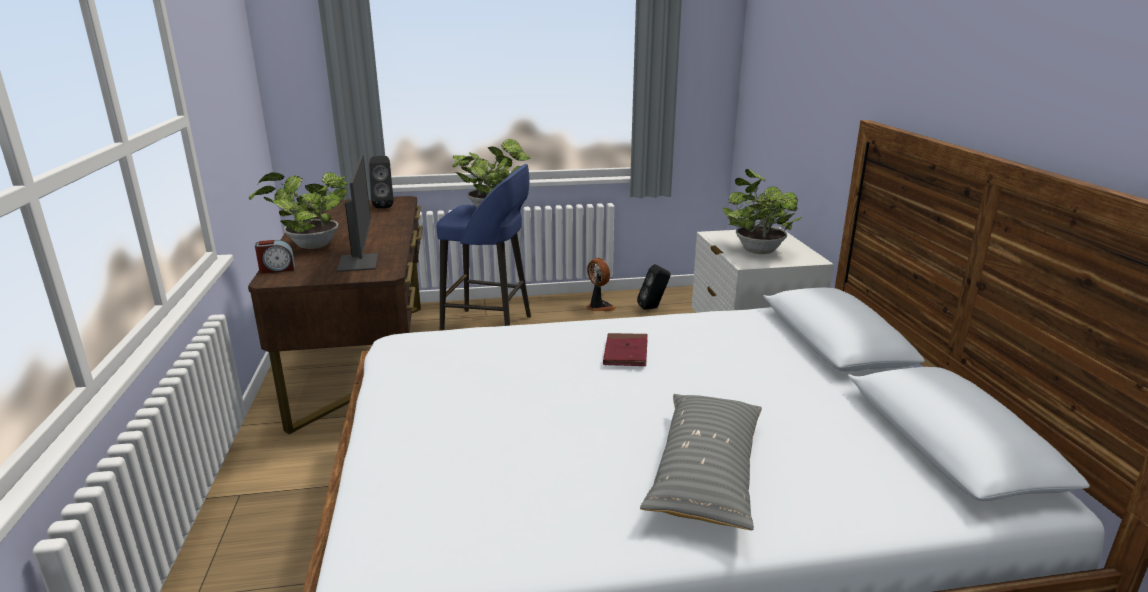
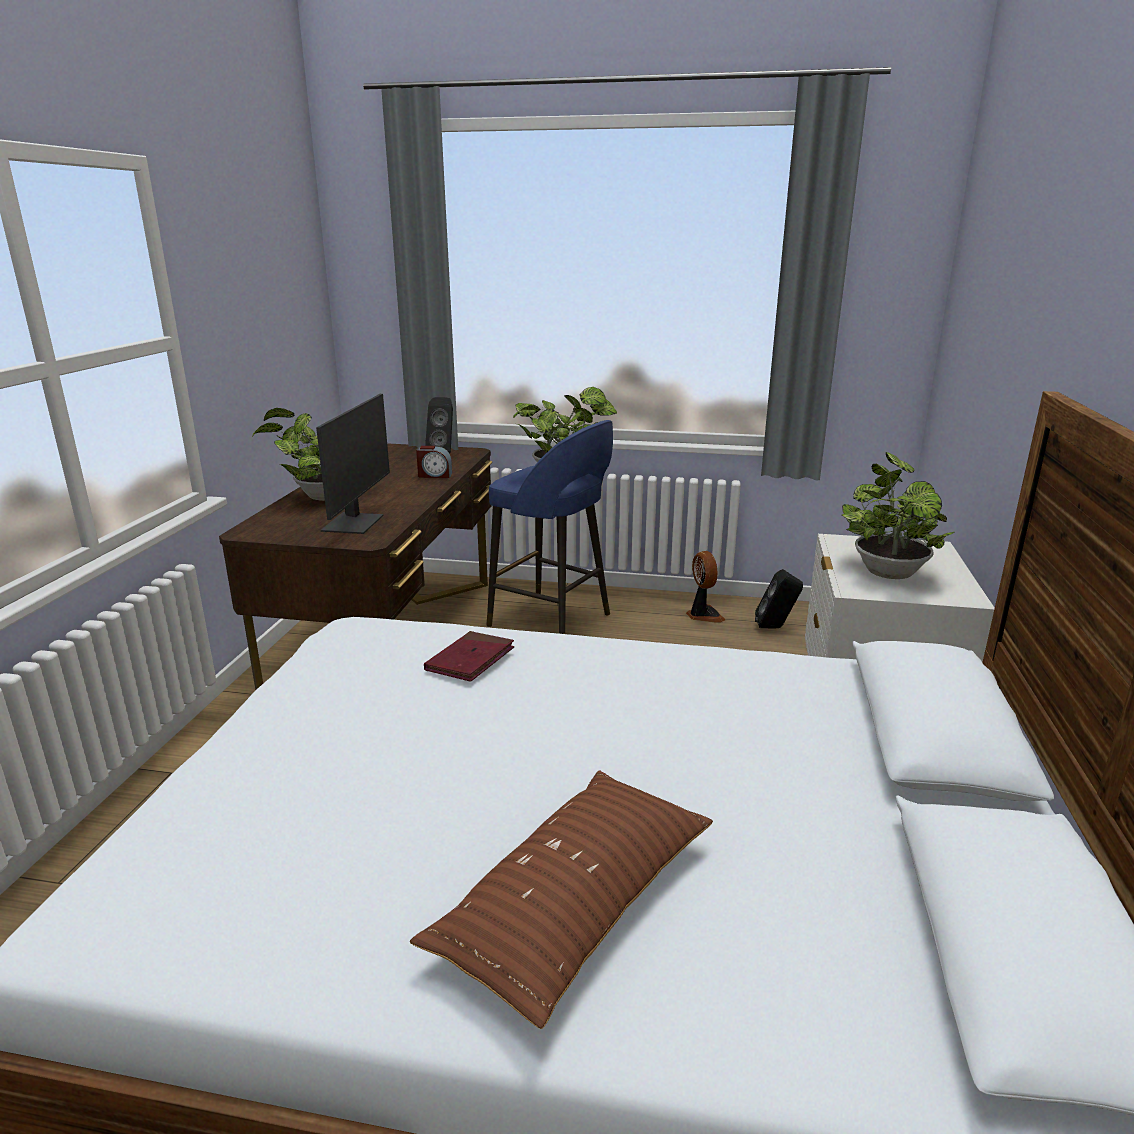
camera: 20 degrees right, 0 degrees up
alarm clock [255,240,295,273] -> alarm clock moved to [416,446,452,478]
red book [603,333,648,366] -> red book moved to [424,631,514,682]
grey pillow [640,394,762,530] -> brown pillow [410,771,713,1029]

